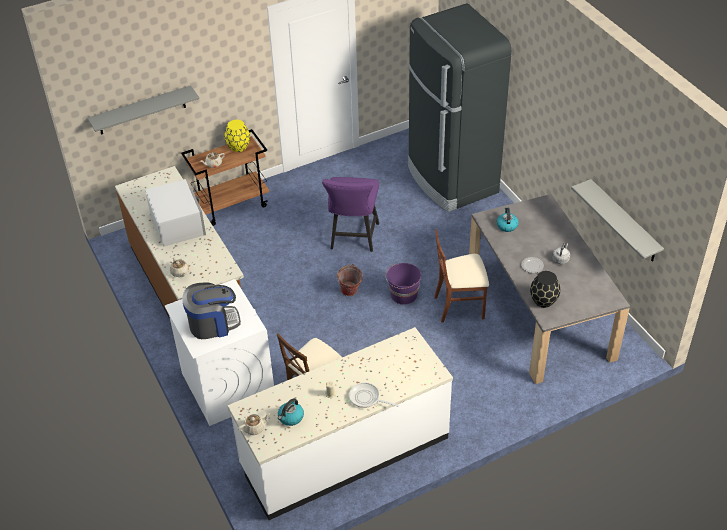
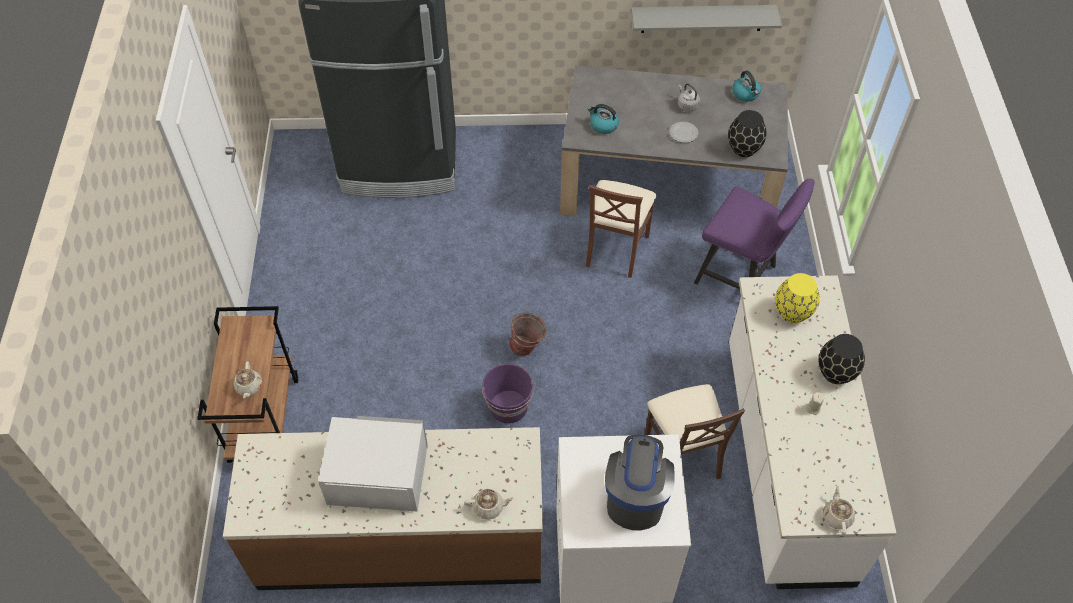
camera: 65 degrees left, 10 degrees up
grey shelf [88,85,199,135] -> none
yellow vase [225,120,250,152] -> yellow vase moved to [775,273,820,323]
kettle [278,398,304,426] -> kettle moved to [732,70,761,102]
purple chair [322,177,379,252] -> purple chair moved to [694,179,815,289]
frying pan [349,382,399,408] -> black vase [819,334,865,384]
purple bucket [385,263,421,305] -> purple bucket moved to [482,364,534,424]

